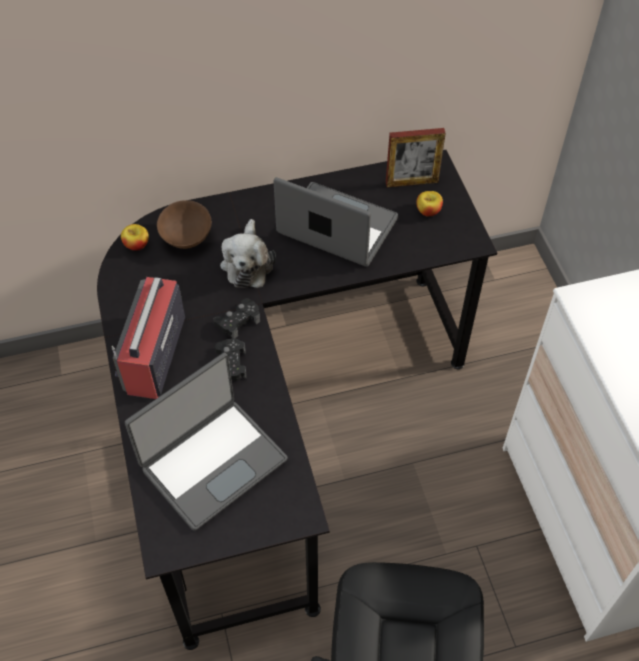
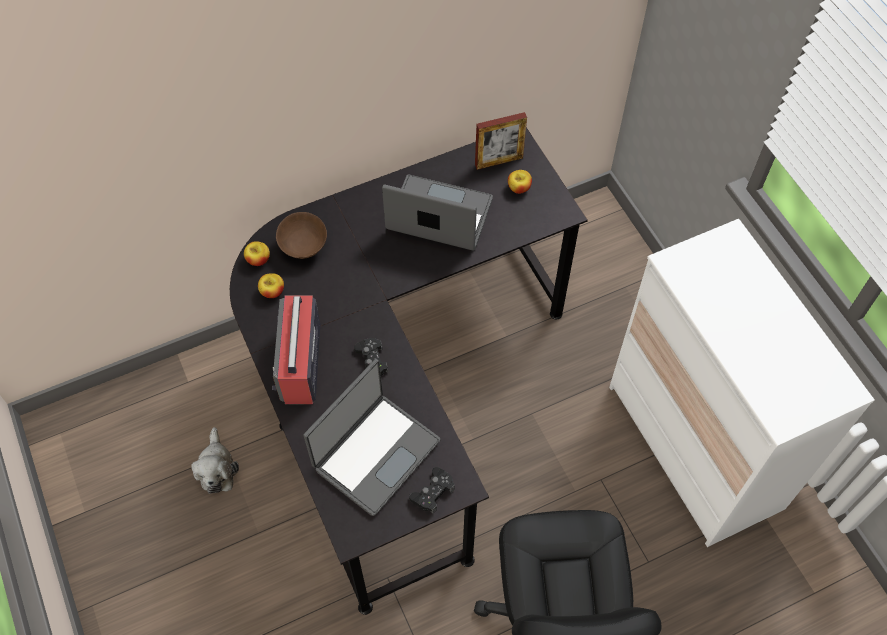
camera: 10 degrees left, 5 degrees up
black game controller [213,298,260,338] -> black game controller moved to [409,467,455,514]
plush toy [220,219,276,288] -> plush toy moved to [191,427,239,494]
none -> apple [258,273,284,298]

